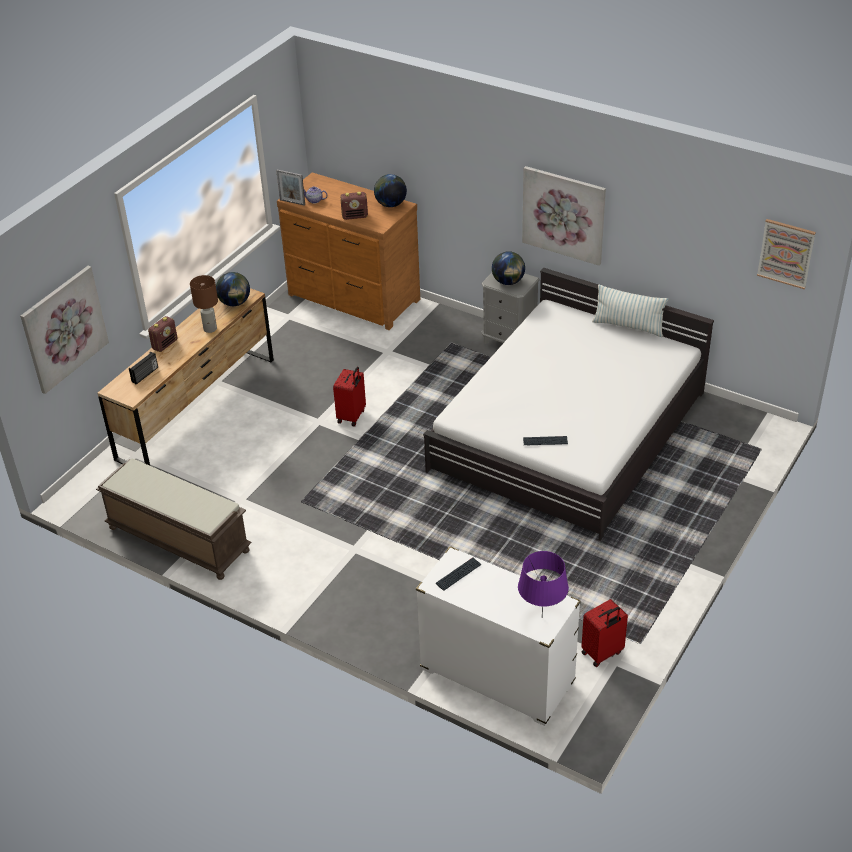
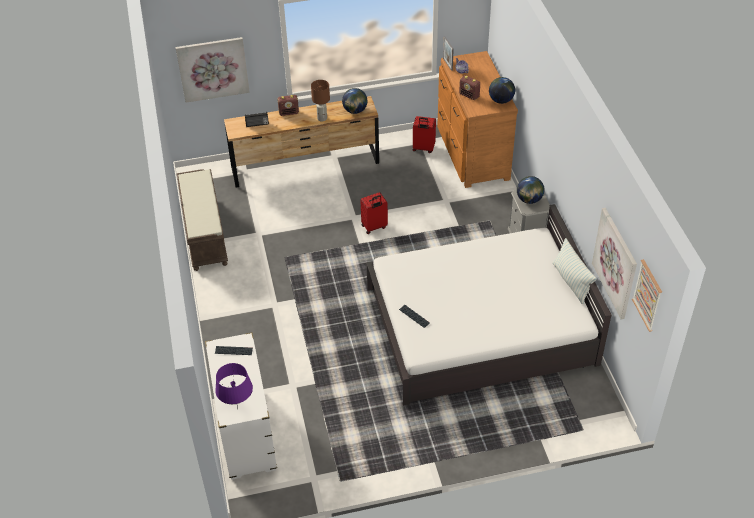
camera: 45 degrees right, 5 degrees up
picture [522,166,606,266] -> picture moved to [592,208,637,319]
red suitcase [581,599,628,667] -> red suitcase moved to [413,116,436,153]

